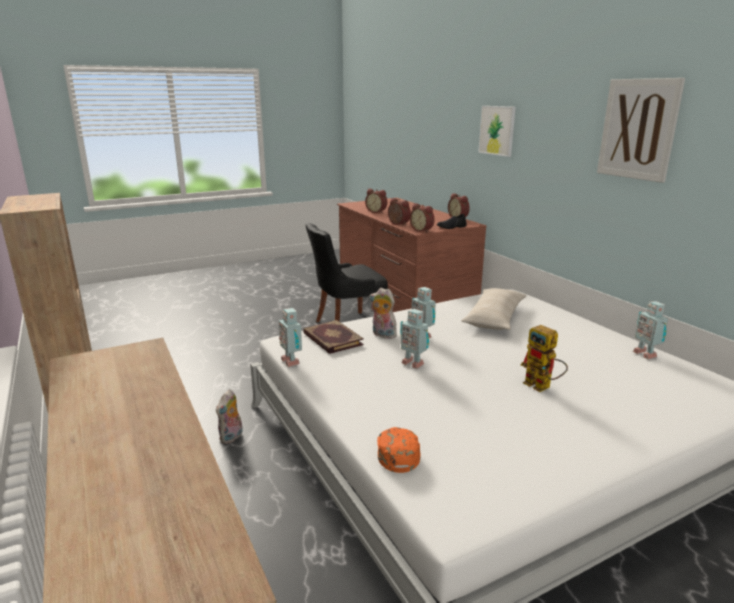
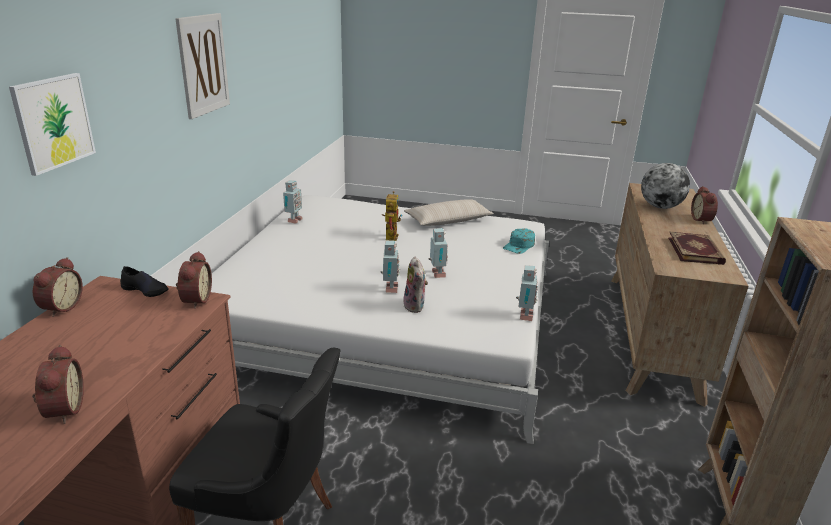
camera: 140 degrees left, 5 degrees up
plush toy [216,389,243,444] -> none
book [303,320,364,354] -> book moved to [668,232,726,265]
orange cap [377,427,420,473] -> turquoise cap [503,228,535,254]
alarm clock [388,198,411,225] -> alarm clock moved to [691,186,718,224]
beige pillow [461,288,526,330] -> beige pillow moved to [404,199,494,226]
none -> globe [641,163,690,209]

